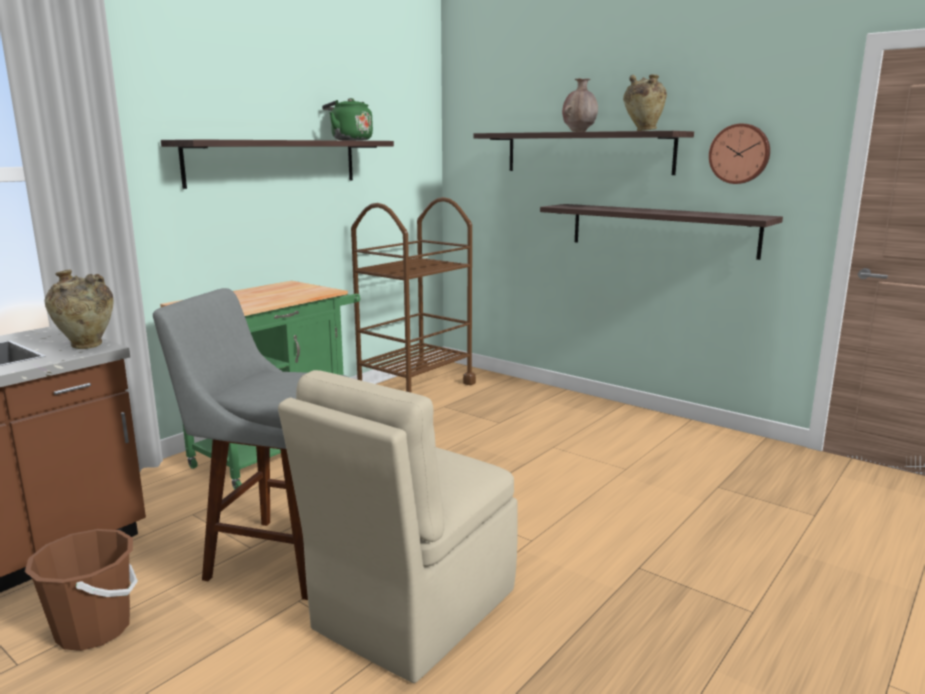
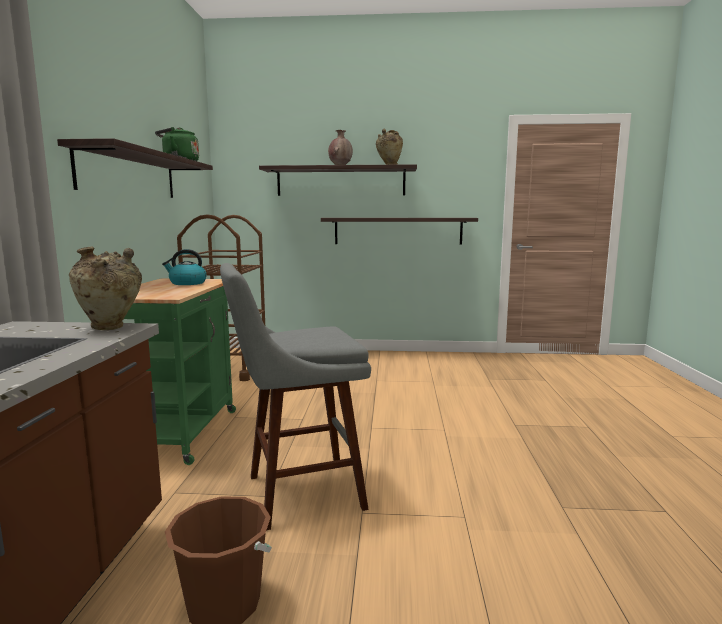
camera: 35 degrees left, 5 degrees down
beige chair [278,370,518,683] -> none
wall clock [709,124,770,184] -> none
none -> kettle [162,249,207,285]

